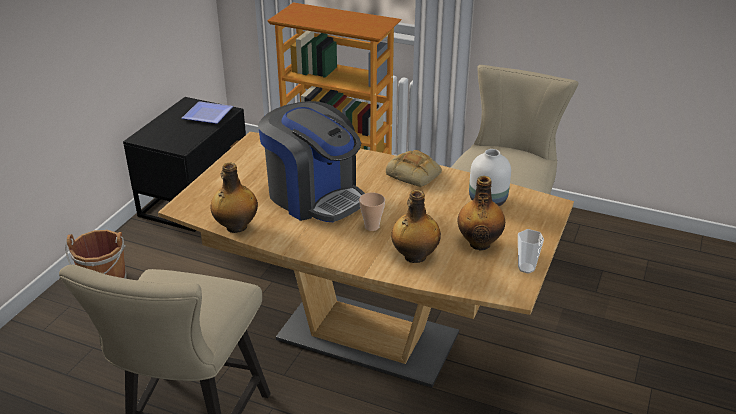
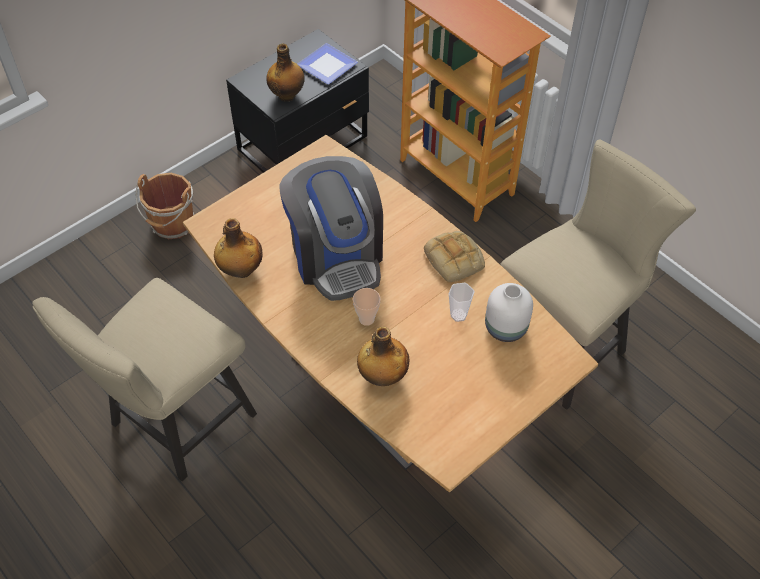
camera: 25 degrees right, 20 degrees up
bottle [457,176,505,250] -> bottle moved to [266,44,305,102]
cup [518,229,544,273] -> cup moved to [449,282,475,322]

